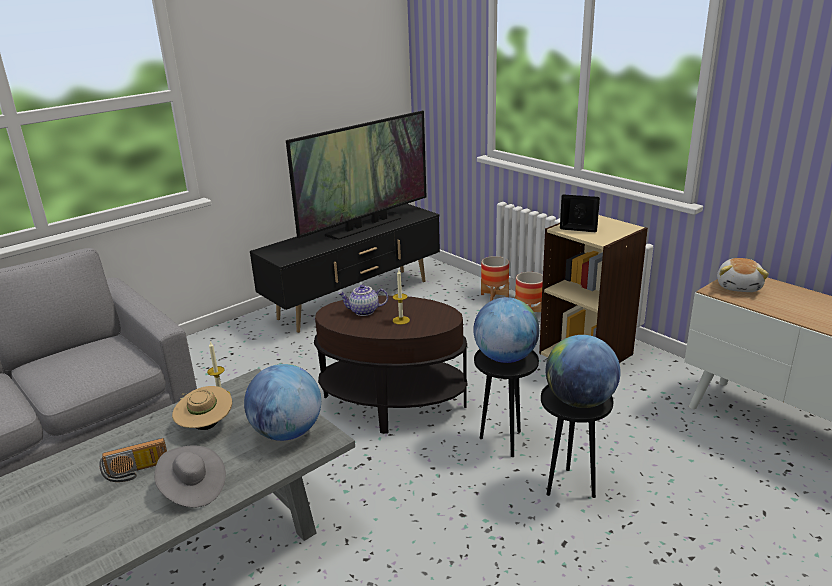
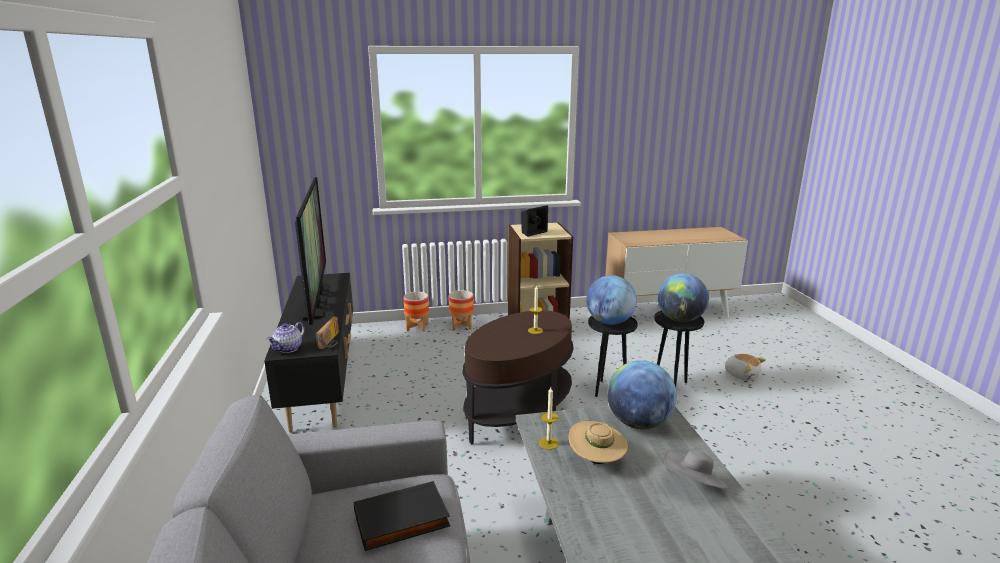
camera: 60 degrees left, 5 degrees down
radio [99,438,167,482] -> radio moved to [316,317,339,349]
teapot [338,285,388,316] -> teapot moved to [267,322,305,353]
plush toy [717,258,769,292] -> plush toy moved to [723,354,766,381]
none -> black book [354,481,450,551]

